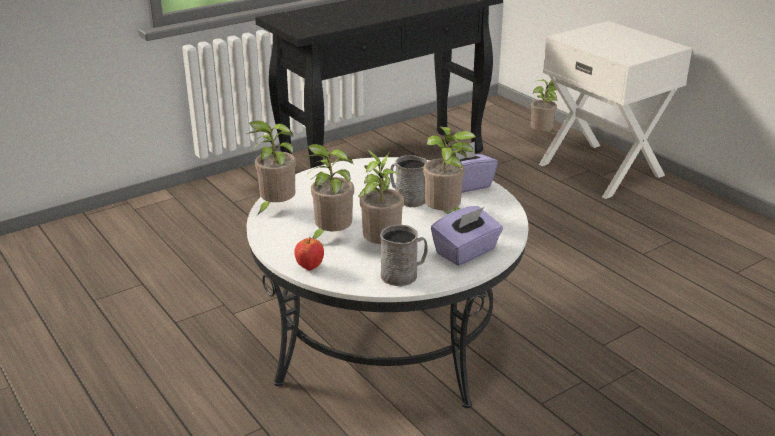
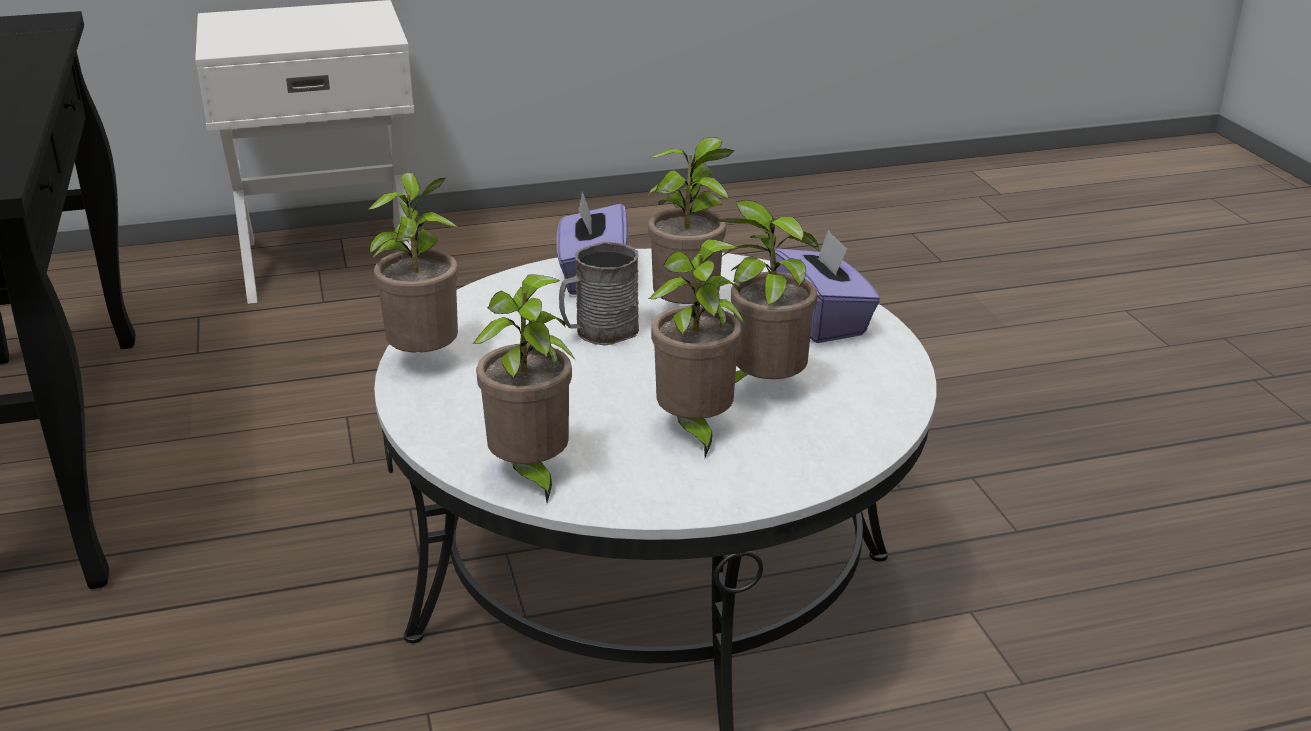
camera: 70 degrees left, 0 degrees up
apple [294,237,324,271] -> none
grey mug [380,225,427,286] -> none
potted plant [531,79,558,132] -> potted plant moved to [367,172,458,353]

